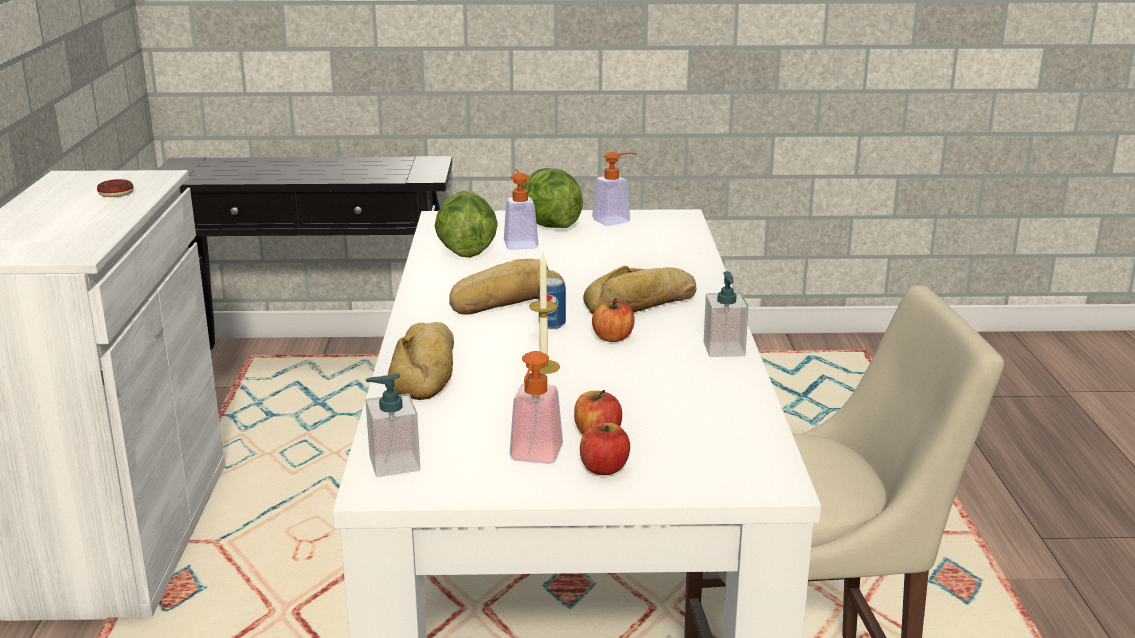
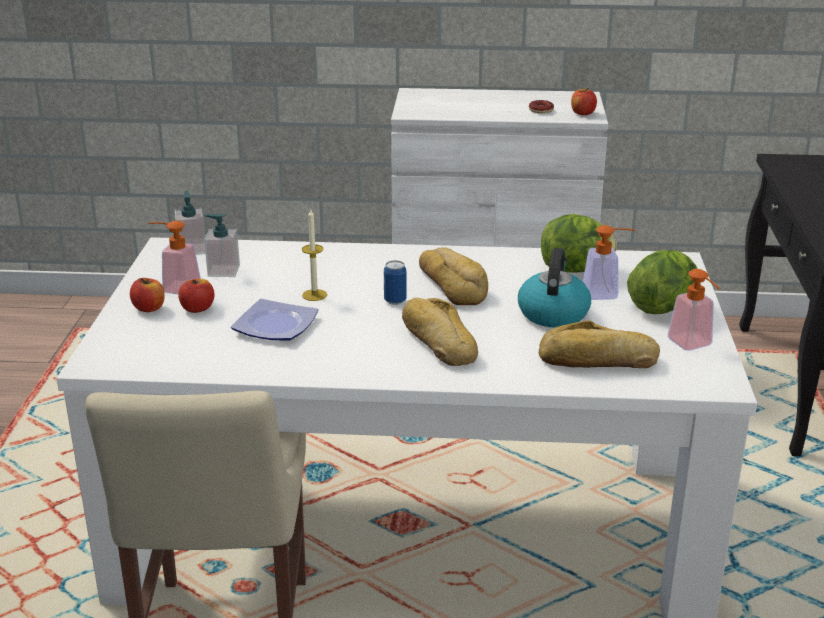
camera: 95 degrees right, 5 degrees up
bread [388,322,454,400] -> bread moved to [538,320,660,368]
apple [592,298,635,342] -> apple moved to [571,88,597,115]
soap dispenser [704,271,749,357] -> soap dispenser moved to [204,214,240,277]
none -> plate [231,299,318,341]
none -> kettle [518,248,591,327]

